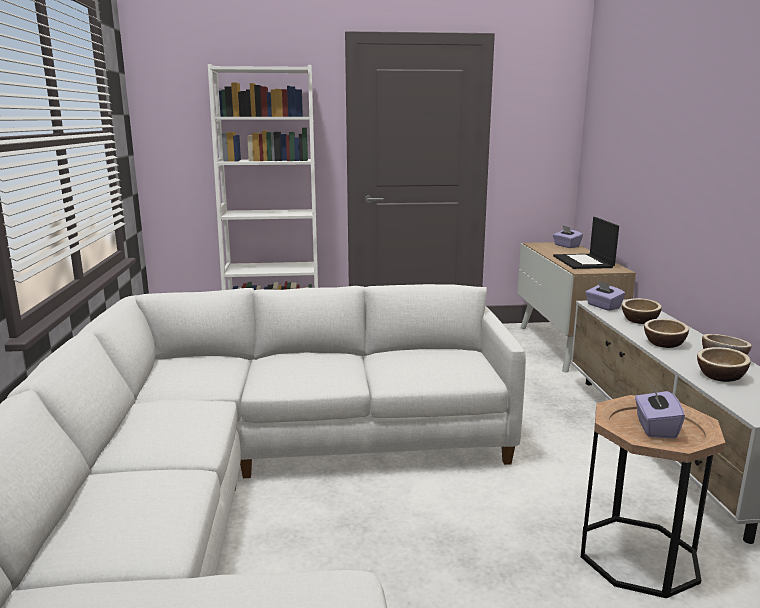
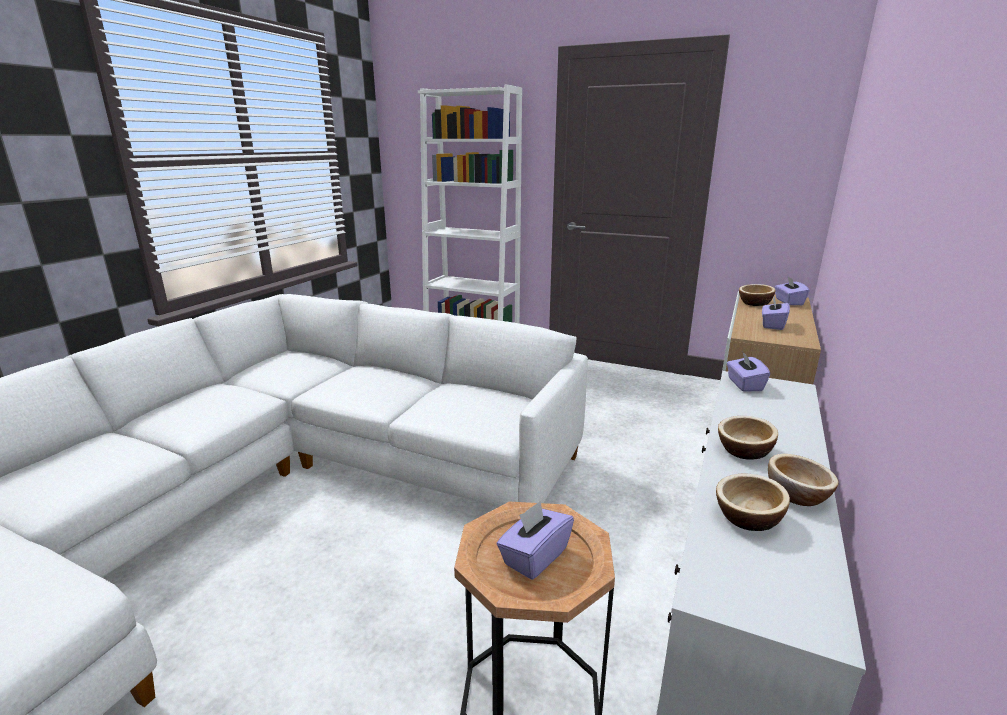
camera: 30 degrees right, 5 degrees up
laptop [553,217,619,269] -> purple tissue box [762,295,790,330]
bowl [622,298,662,324] -> bowl moved to [739,284,775,306]

